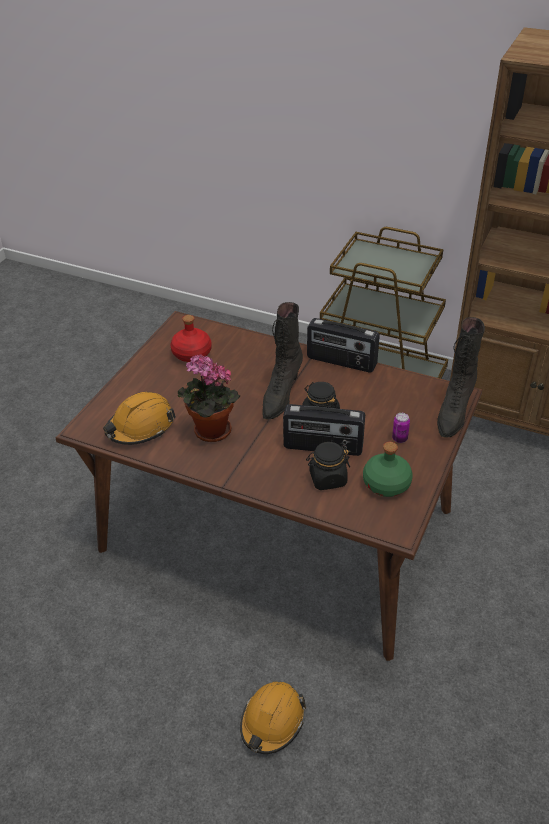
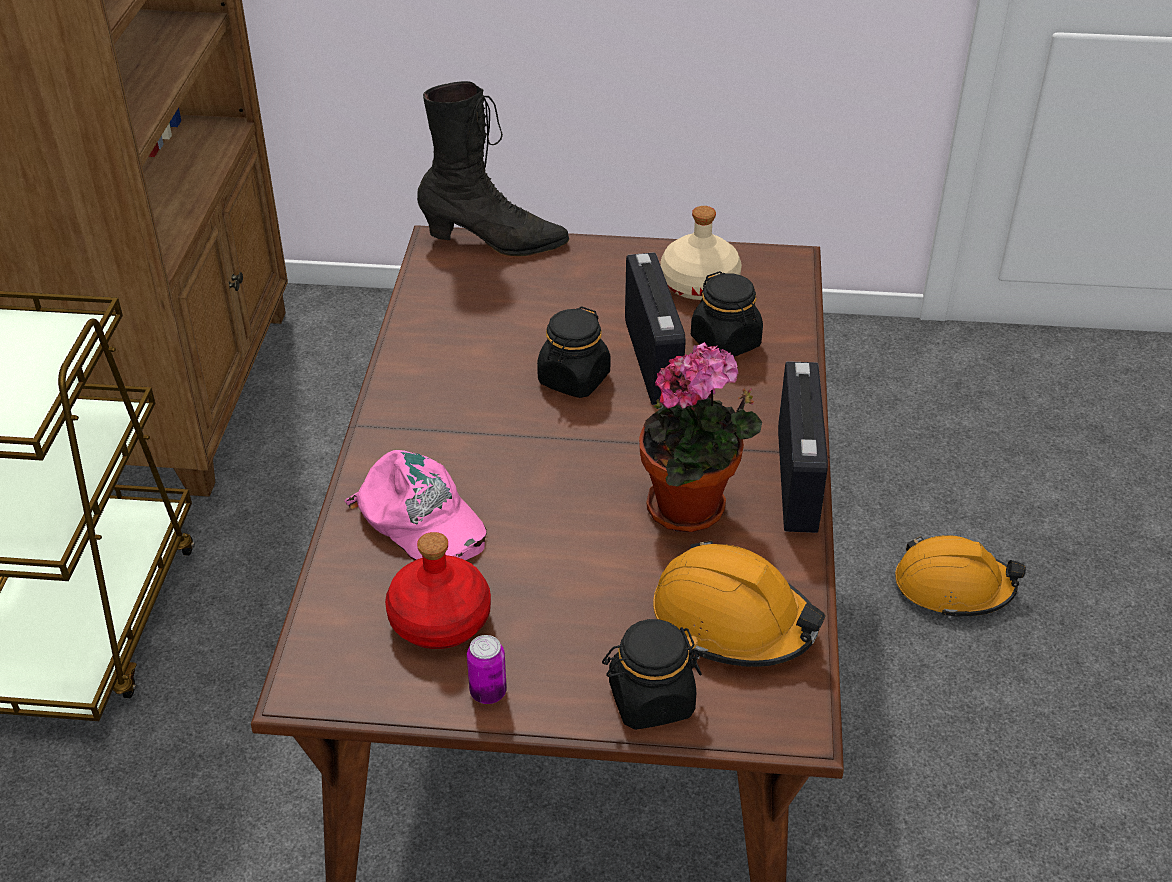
camera: 110 degrees left, 0 degrees up
black boot [262,302,303,420] -> none
radio [307,318,380,373] -> radio moved to [778,361,828,533]
green bottle [363,442,413,497] -> beige bottle [660,206,742,300]
can [392,413,410,443] -> can moved to [467,635,507,704]
none -> pink cap [345,450,487,561]
none -> black jar [602,619,702,730]

